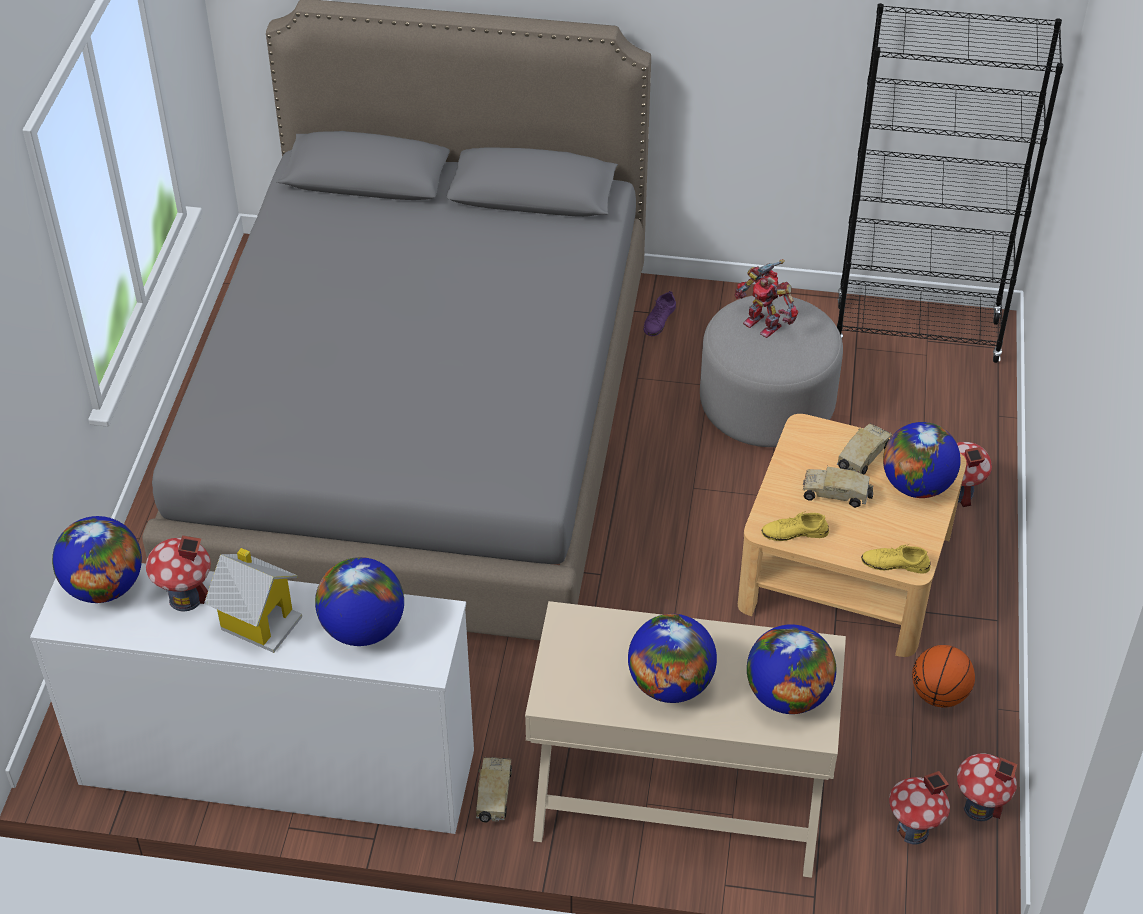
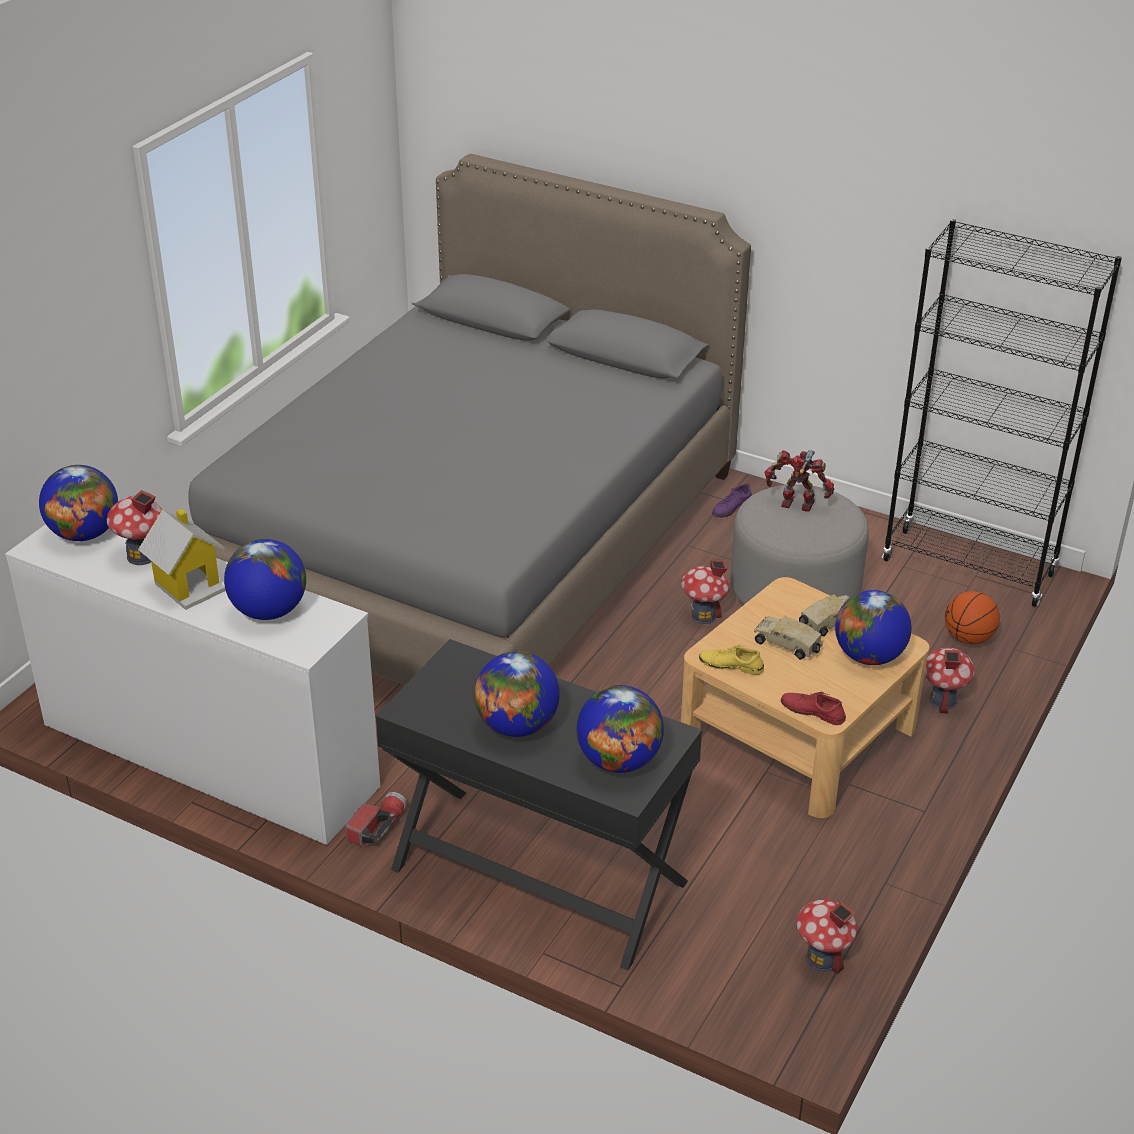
camera: 20 degrees right, 10 degrees down
toy truck [476,757,512,823] -> flashlight [345,792,407,846]
beige desk [525,601,846,878] -> black desk [376,639,702,970]
toy robot [734,259,798,338] -> toy robot turned 135 degrees clockwise [765,450,834,512]
yellow shoe [861,544,931,573] -> red shoe [781,692,846,725]
toy house [889,771,950,845] -> toy house moved to [681,559,730,624]
basketball [912,645,975,707] -> basketball moved to [945,591,1000,645]

